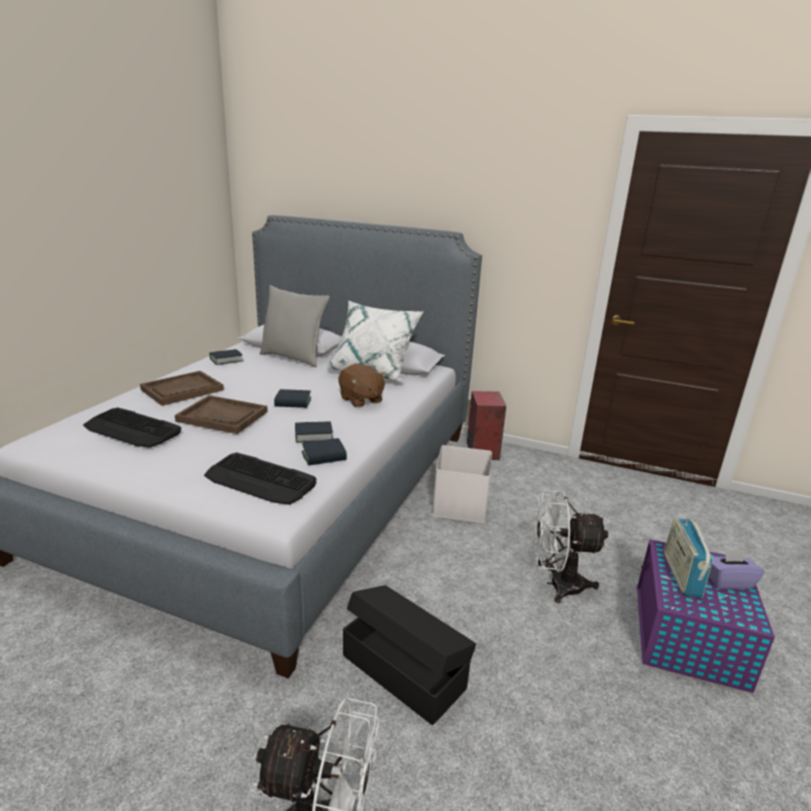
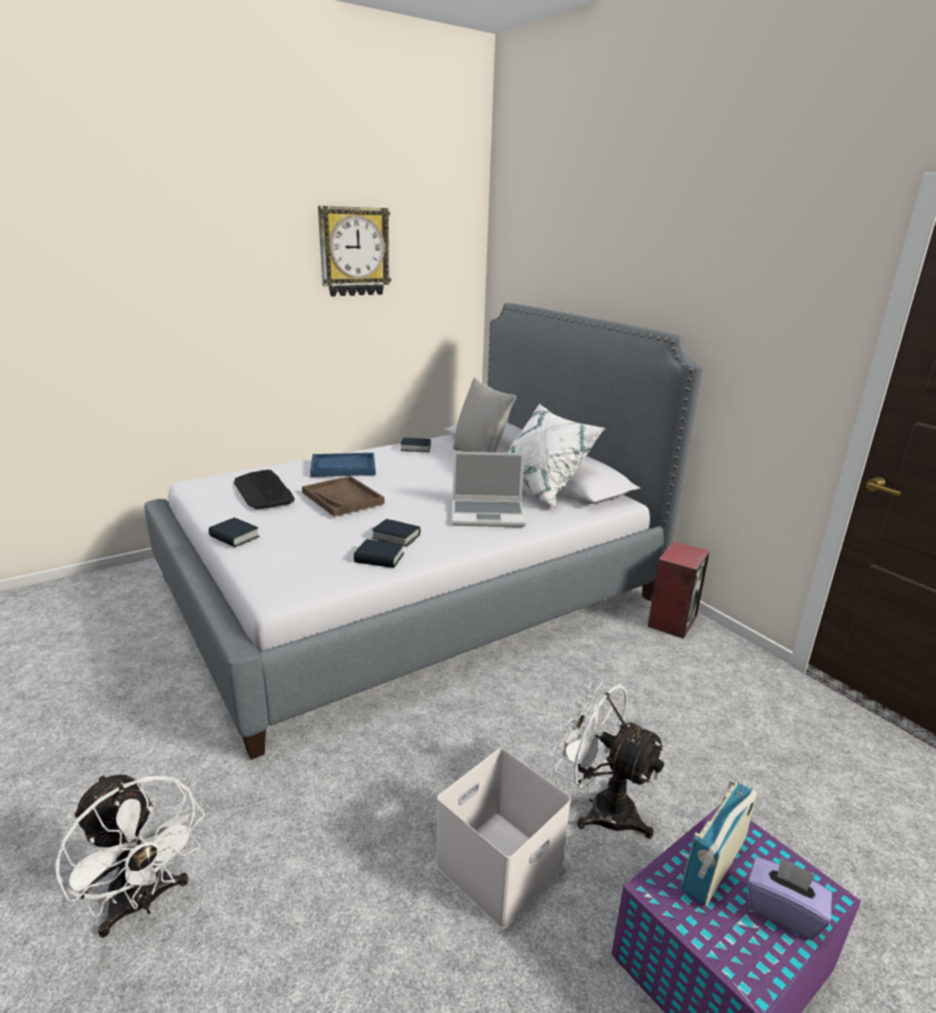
camera: 35 degrees right, 0 degrees up
brown tray [140,371,224,406] -> blue tray [310,453,376,477]
keyboard [204,453,316,505] -> none
book [274,389,311,408] -> book moved to [209,518,260,547]
brown plush toy [339,364,386,407] -> laptop [452,452,526,527]
black storage box [343,585,476,725] -> none
white storage box [432,445,492,523] -> white storage box moved to [436,748,571,929]
none -> wall clock [318,206,391,297]

